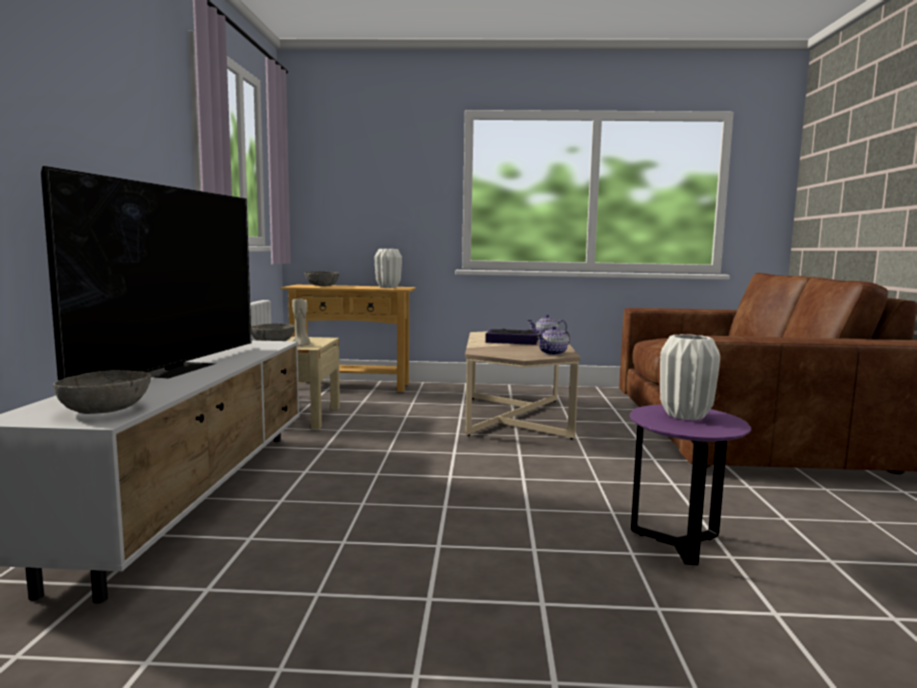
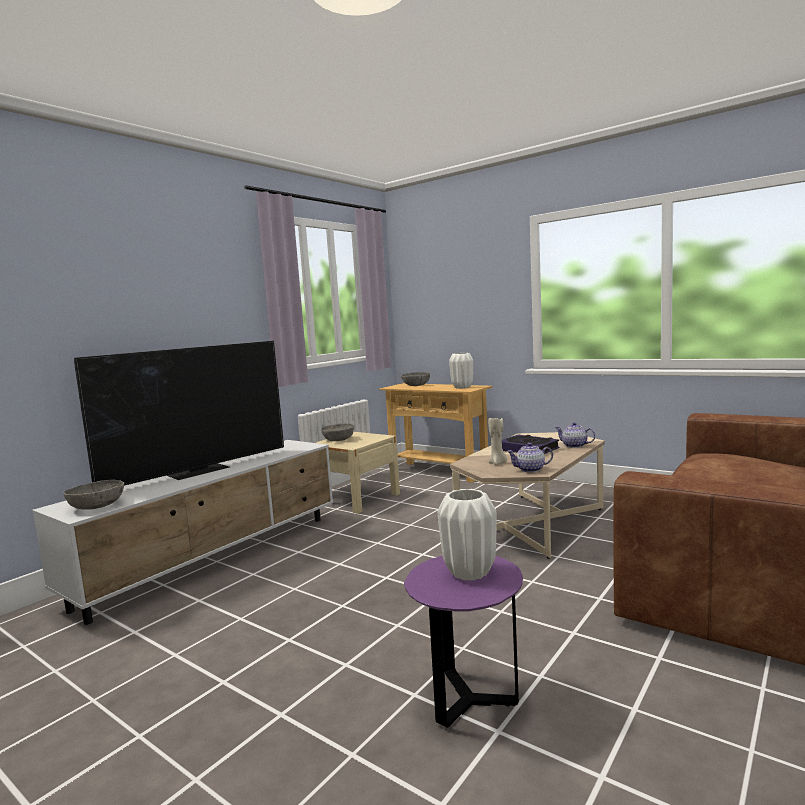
camera: 35 degrees right, 0 degrees up
beige candle [292,298,310,346] -> beige candle moved to [488,415,507,465]

